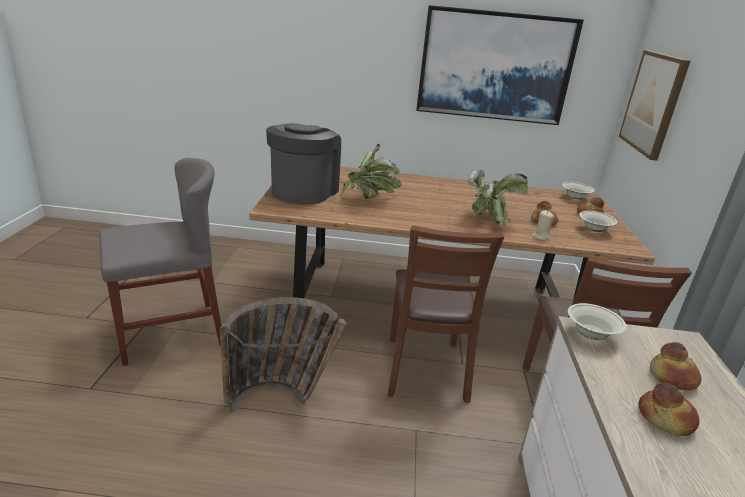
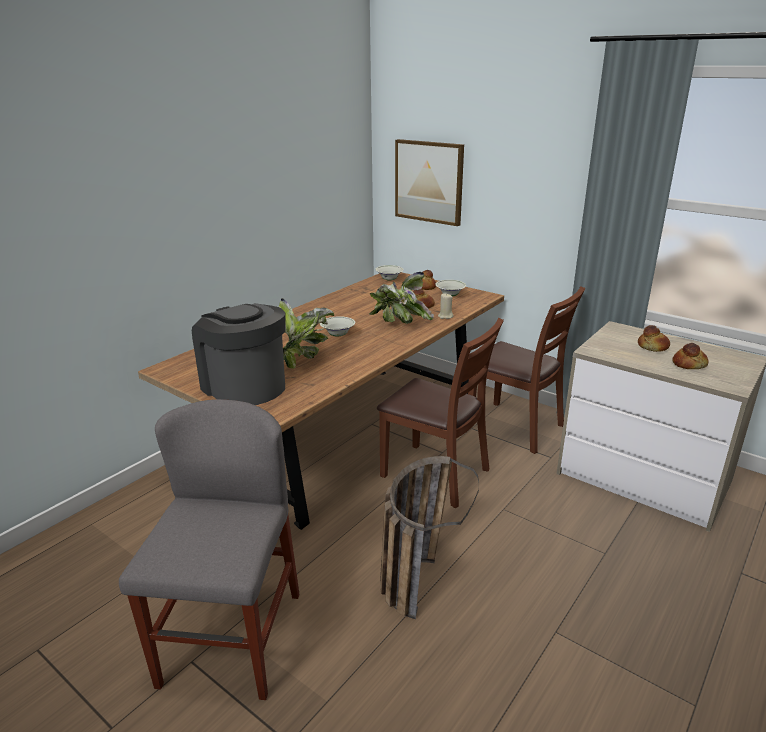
camera: 55 degrees left, 0 degrees up
picture [416,5,584,125] -> none
white bowl [568,303,626,340] -> white bowl moved to [320,316,355,336]

